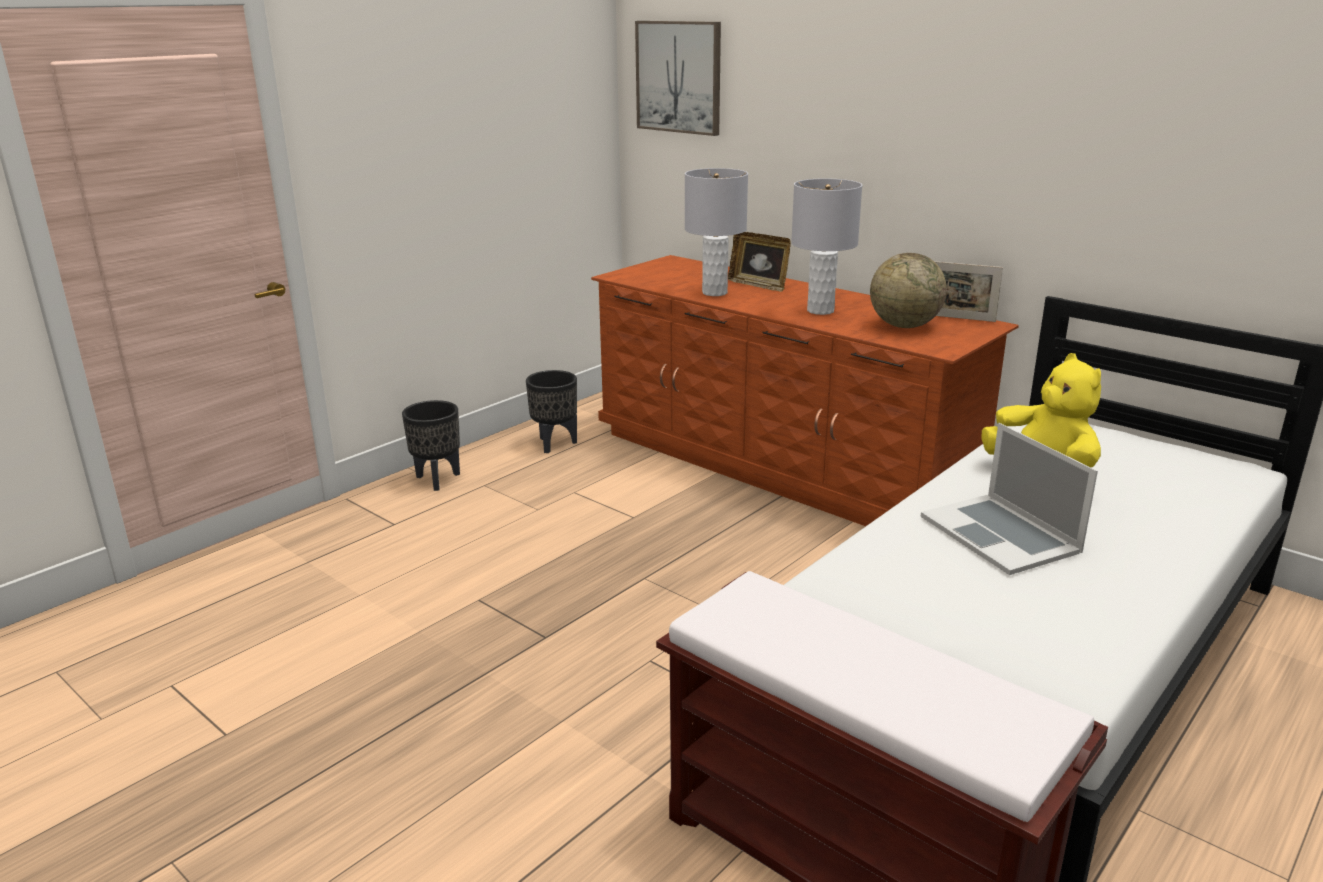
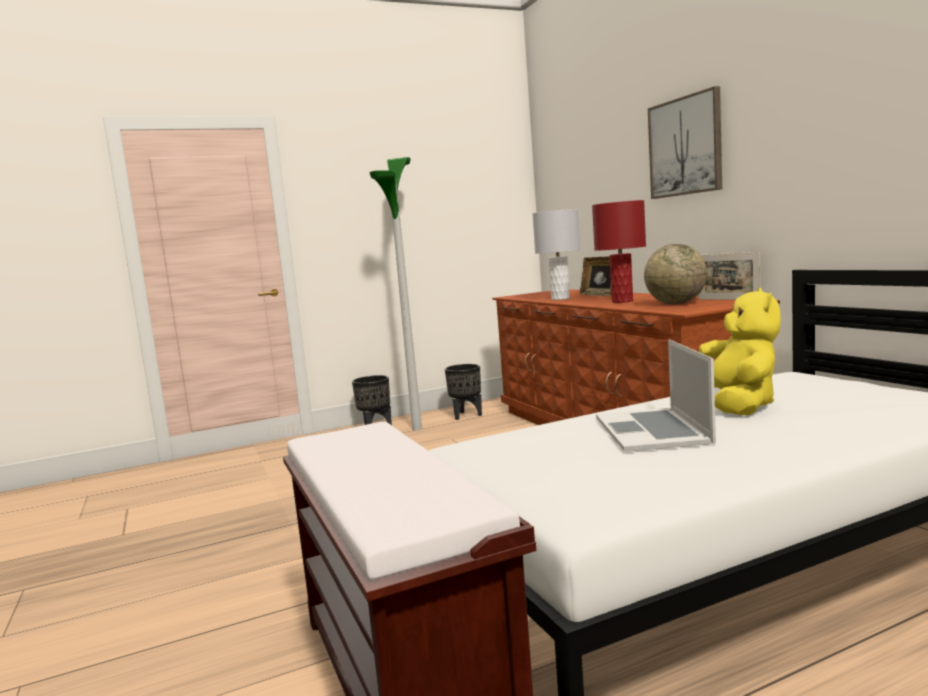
camera: 25 degrees right, 15 degrees down
picture [635,21,721,136] -> picture moved to [648,86,722,199]
grey table lamp [791,178,862,315] -> red table lamp [592,200,646,303]
none -> floor lamp [370,157,422,431]

